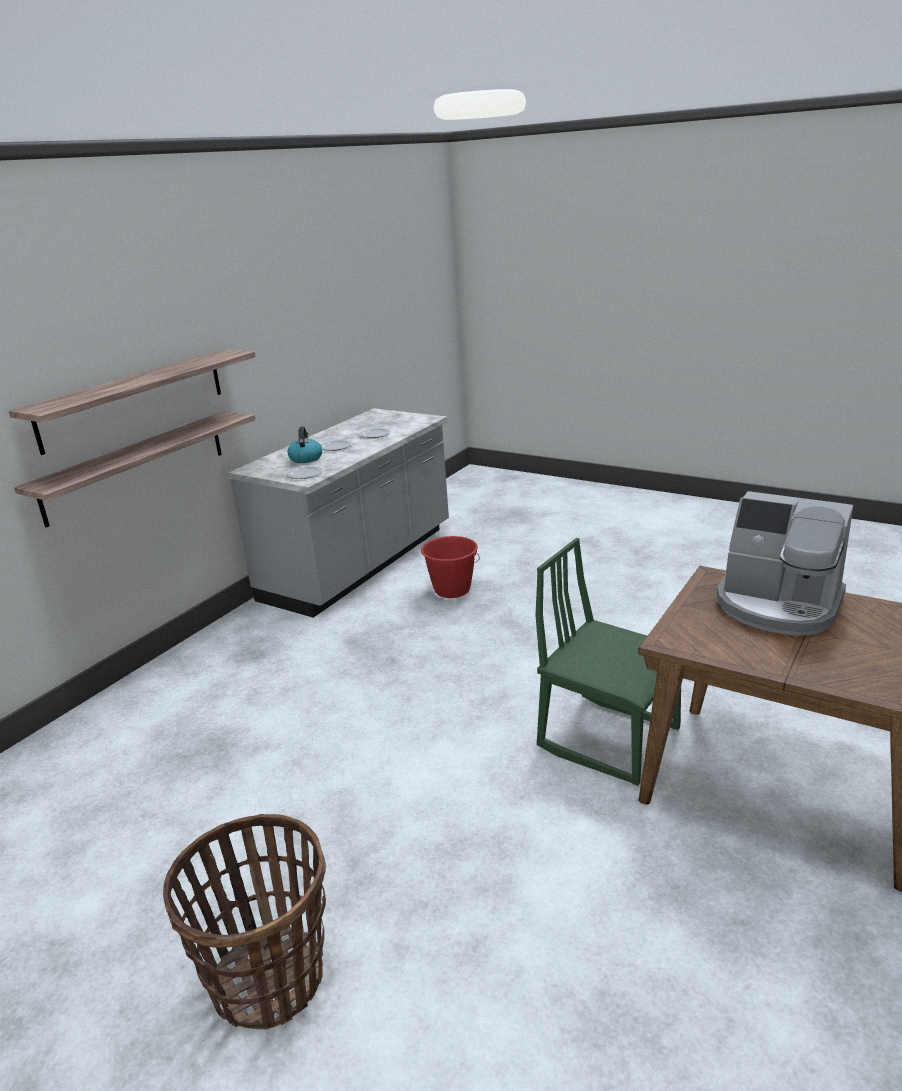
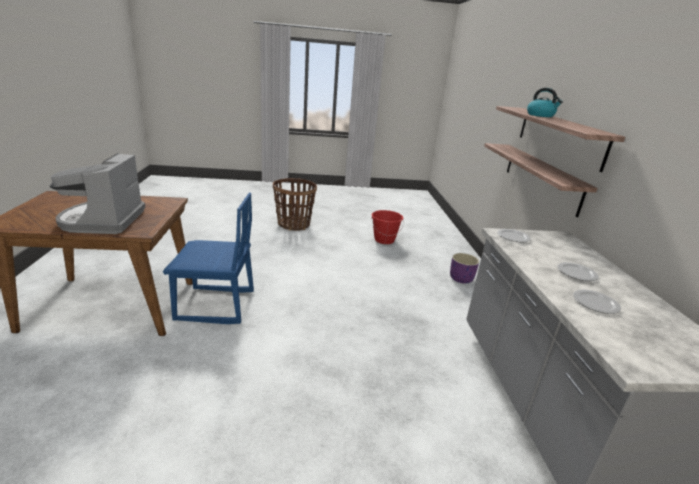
camera: 140 degrees right, 0 degrees up
kettle [287,426,322,463] -> kettle moved to [527,88,563,117]
red bucket [421,536,480,598] -> red bucket moved to [372,210,404,244]
green chair [535,538,681,786] -> blue chair [163,193,254,324]
coffee machine [717,491,853,636] -> coffee machine turned 90 degrees counterclockwise [50,153,146,234]
none -> purple planter [450,253,479,283]

